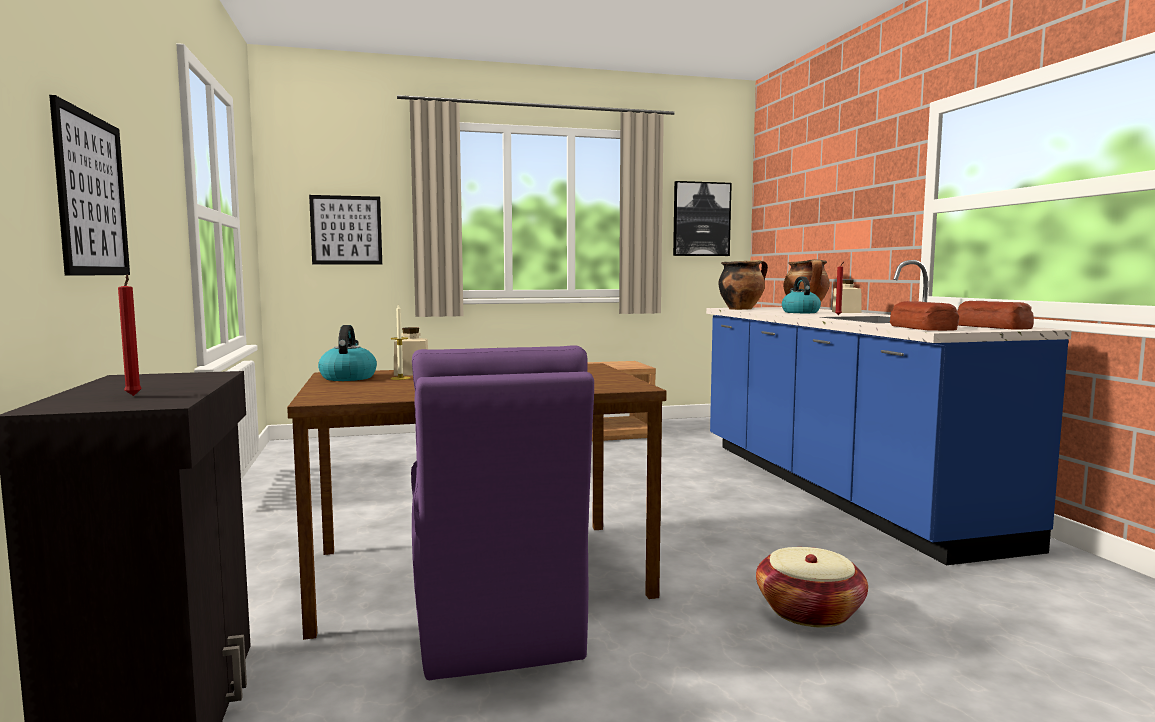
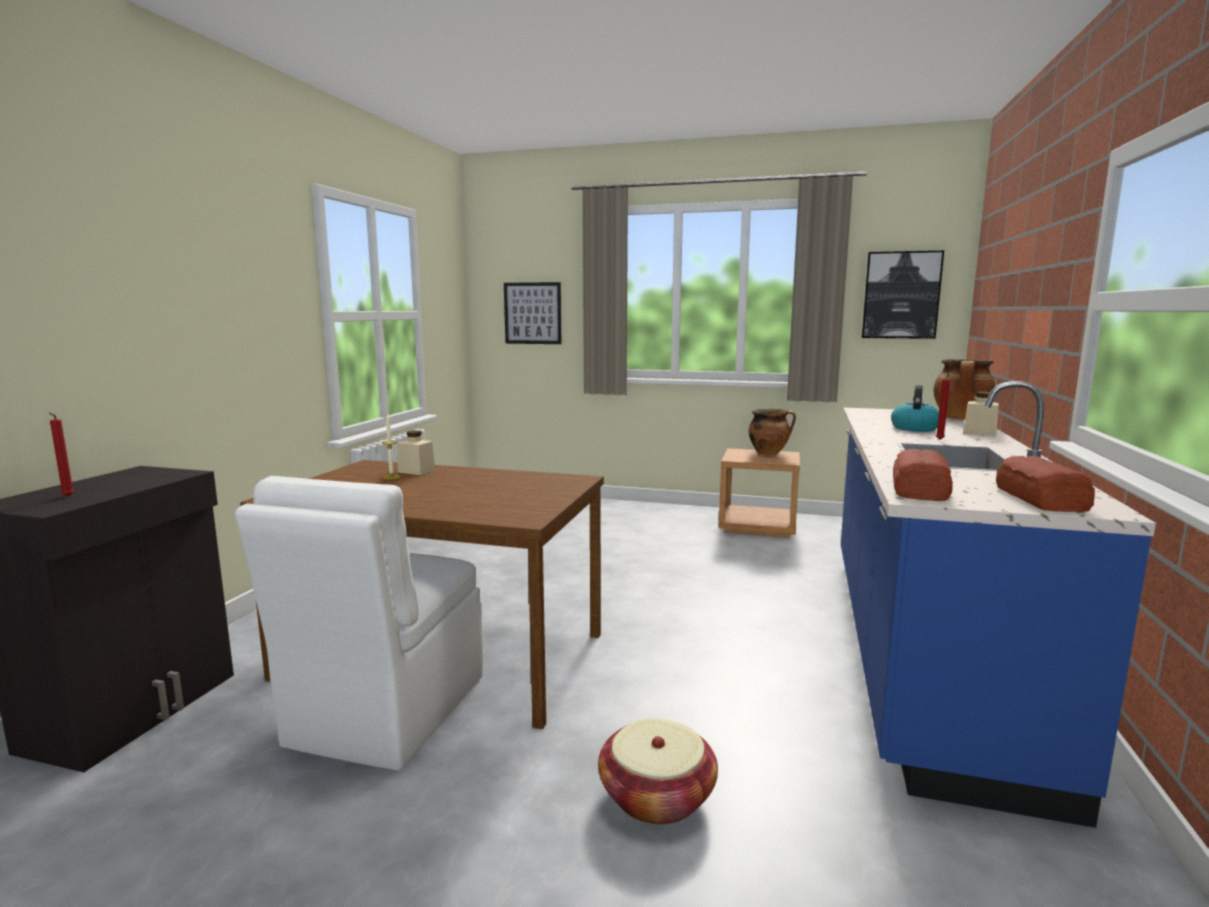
camera: 30 degrees right, 5 degrees up
picture [49,95,130,276] -> none
kettle [318,325,377,381] -> none
purple chair [411,345,594,680] -> white chair [235,476,483,771]
cooking pot [718,260,768,310] -> cooking pot moved to [749,409,796,455]

